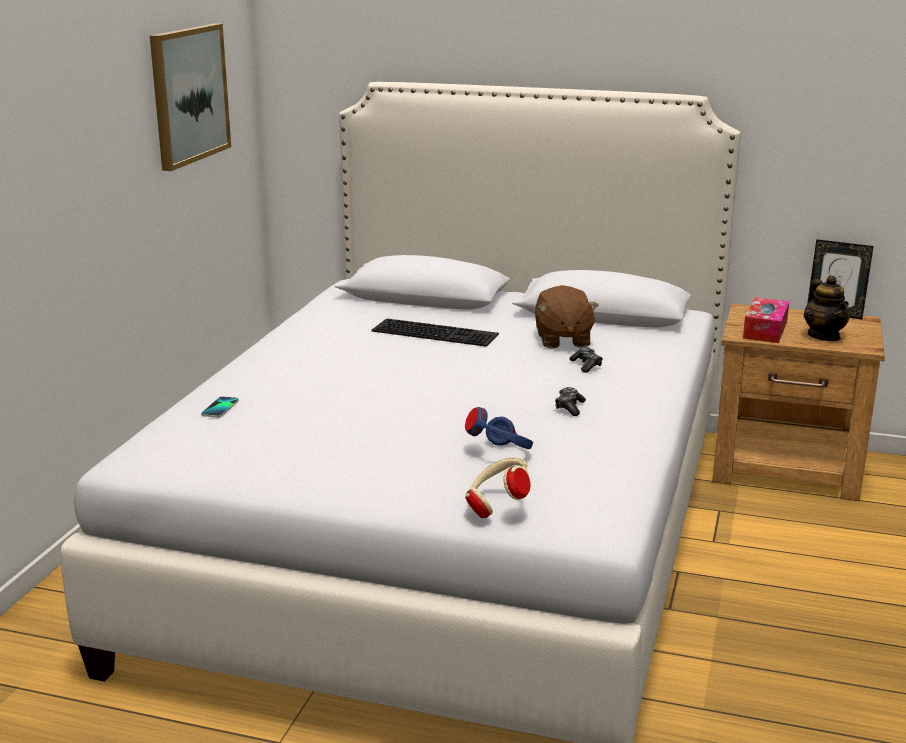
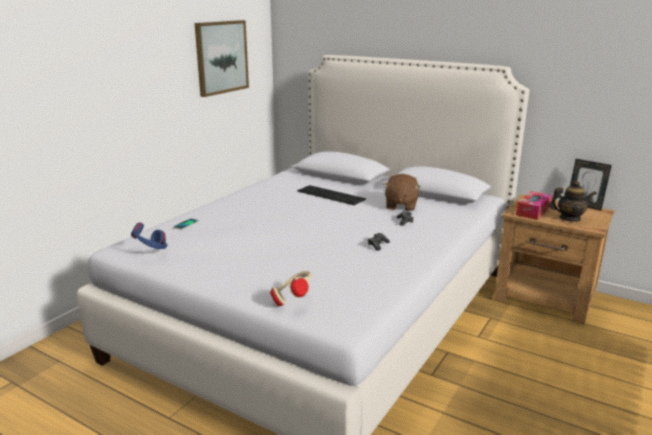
camera: 15 degrees right, 0 degrees up
blue headphones [465,407,533,449] -> blue headphones moved to [131,223,167,249]
teapot [804,275,851,341] -> teapot turned 90 degrees counterclockwise [549,181,597,222]

